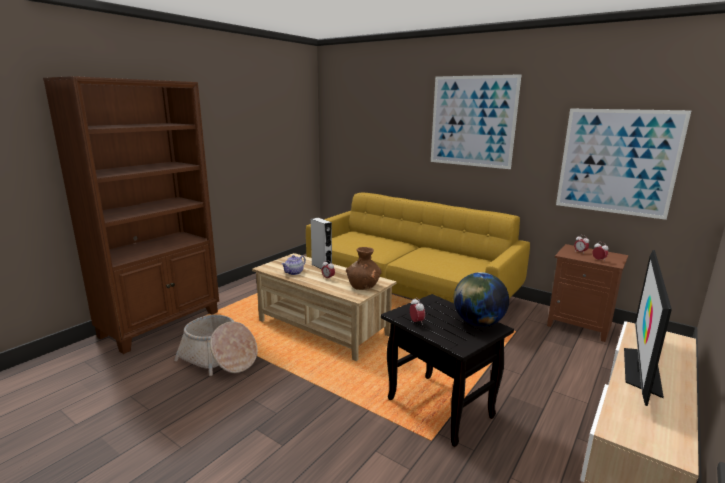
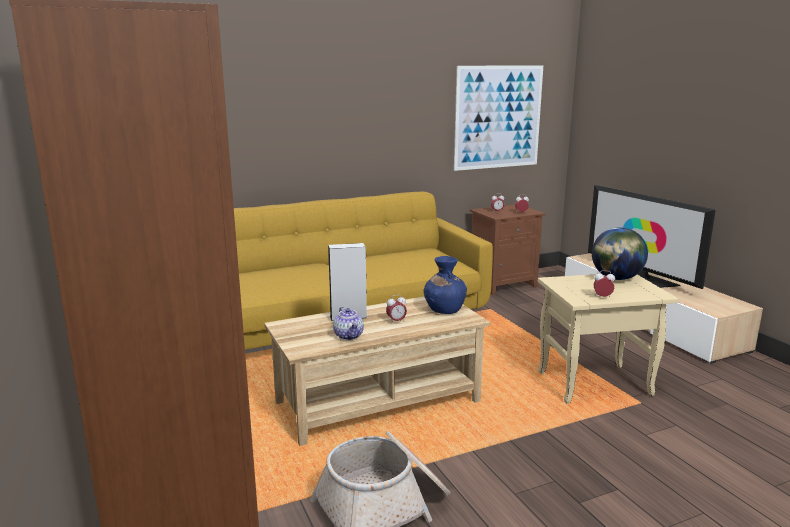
camera: 60 degrees left, 0 degrees up
brown vase [346,247,382,290] -> blue vase [423,256,467,314]
black side table [381,294,514,447] -> beige side table [538,274,679,404]
picture [431,74,522,169] -> none

